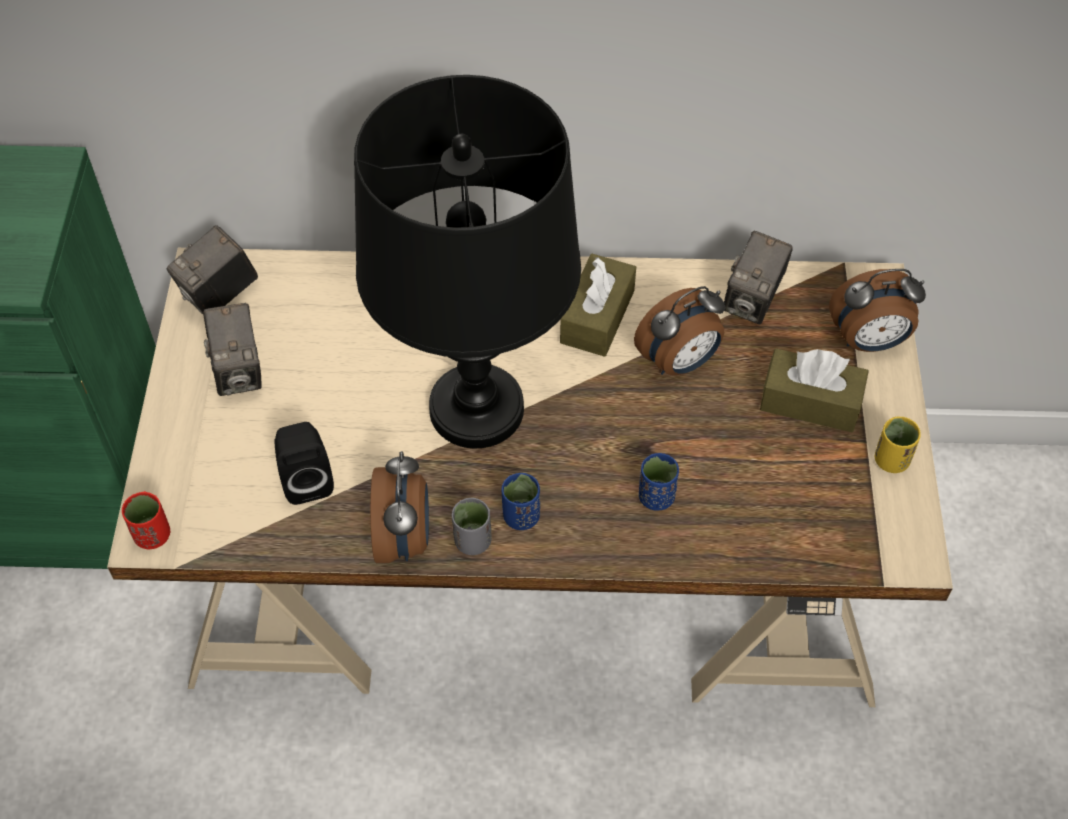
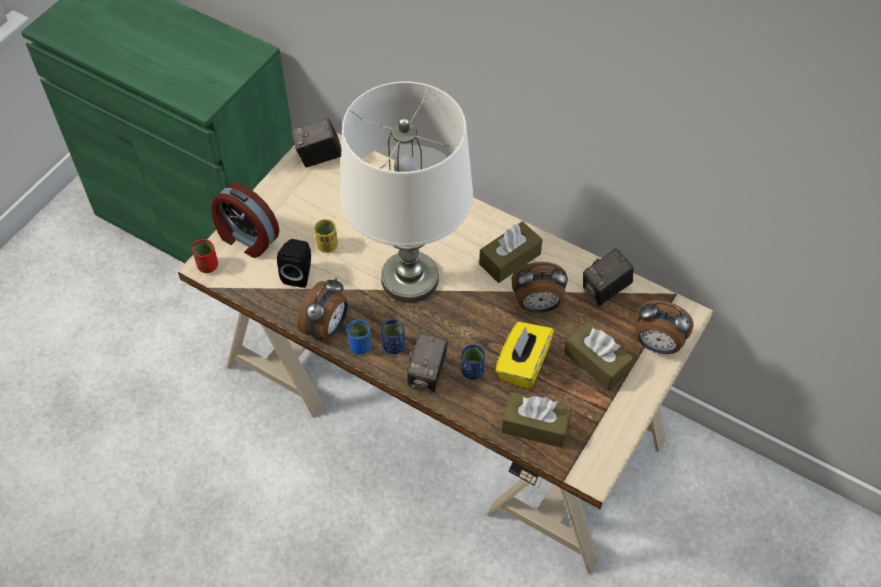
camera: 30 degrees right, 0 degrees up
camera [203,303,262,396] -> camera moved to [407,332,447,392]
black table lamp [354,75,581,449] -> white table lamp [340,82,473,302]
grey cup [452,498,491,555] -> blue cup [347,320,372,355]
yellow cup [875,417,921,473] -> yellow cup moved to [314,219,338,253]
none -> alarm clock [211,183,279,258]
none -> yellow tissue box [495,322,554,389]
none -> brown tissue box [501,392,572,448]

